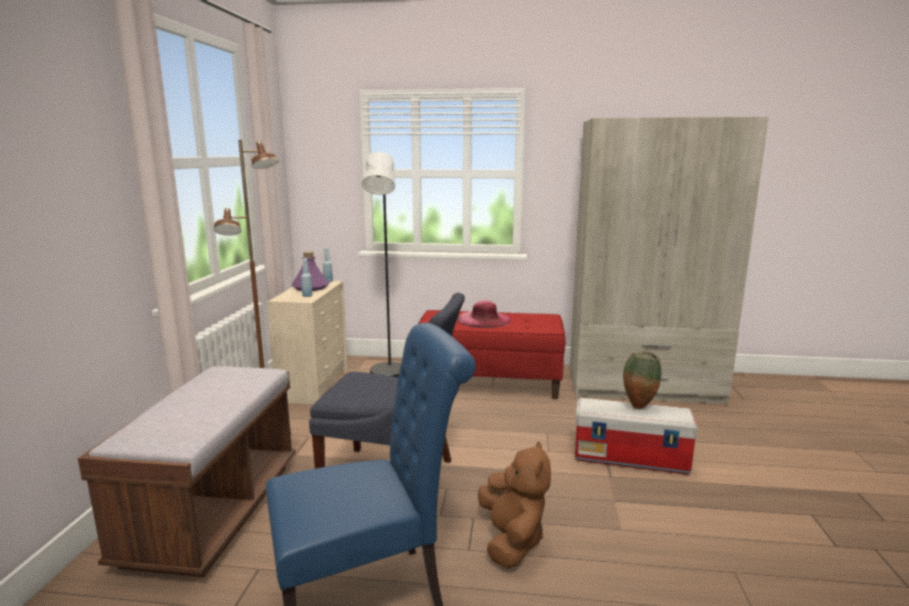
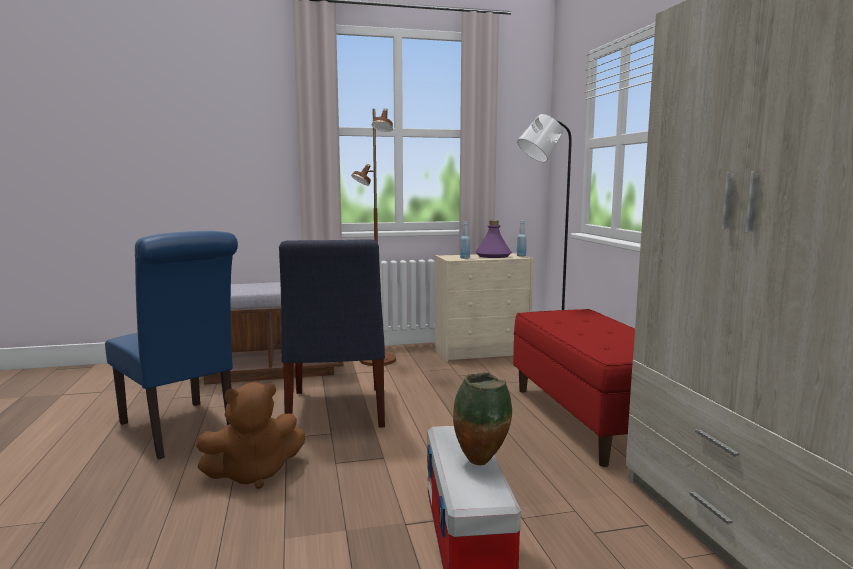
camera: 70 degrees right, 5 degrees down
pink hat [457,300,511,328] -> none

